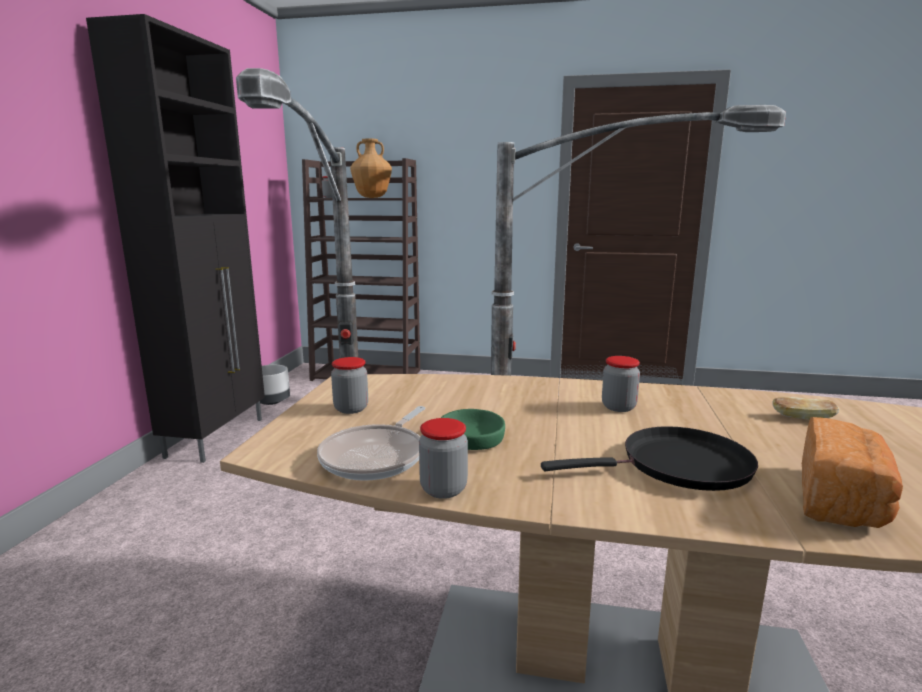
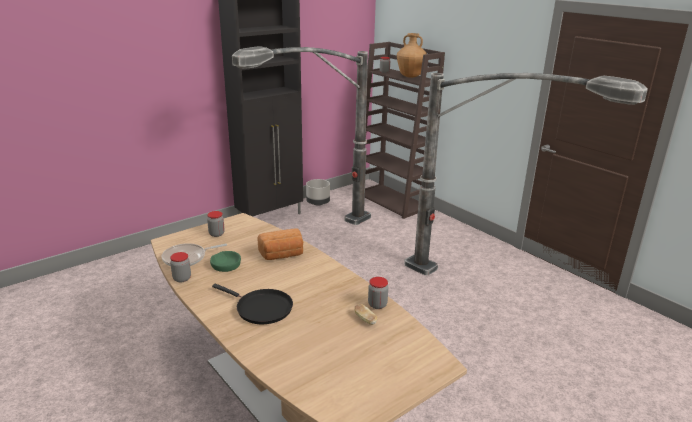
camera: 40 degrees right, 10 degrees up
jar [602,356,640,412] -> jar moved to [368,277,388,309]
bread [802,417,903,528] -> bread moved to [257,228,303,260]

